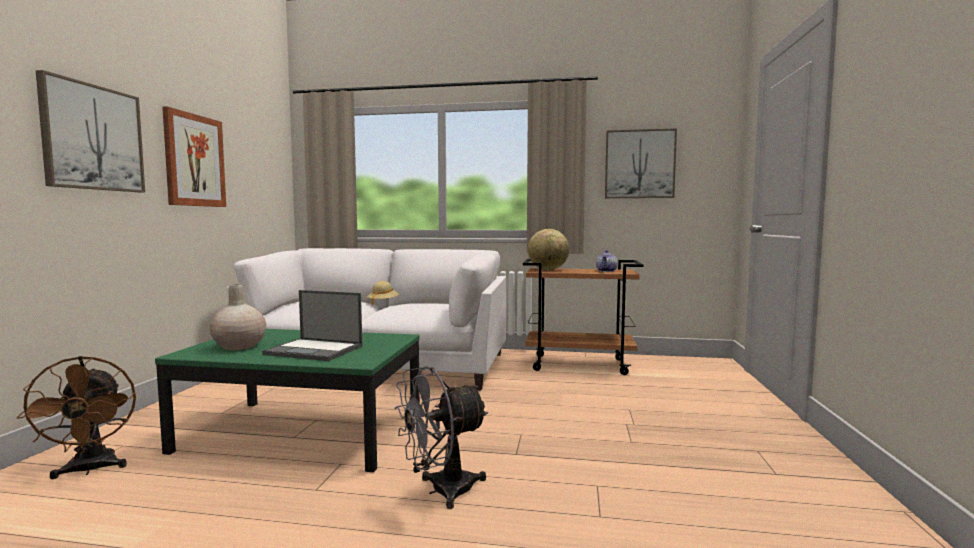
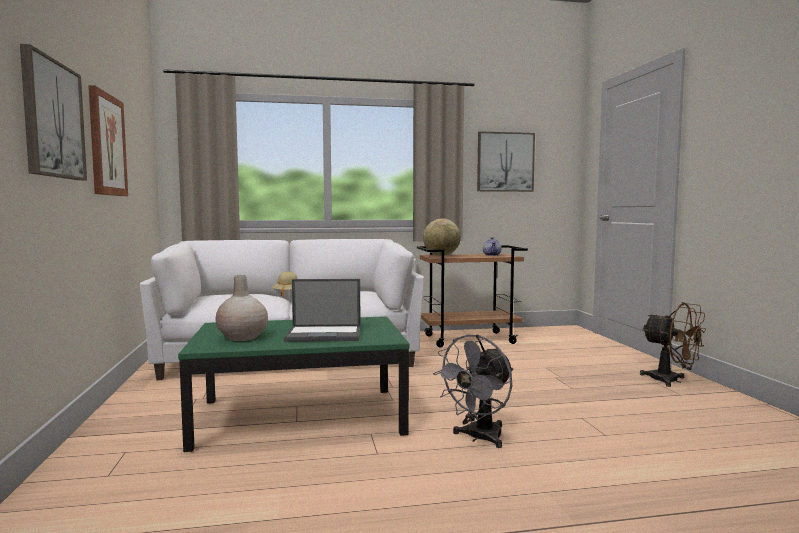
camera: 20 degrees left, 0 degrees up
brown fan [16,356,136,479] -> brown fan moved to [640,302,706,387]

